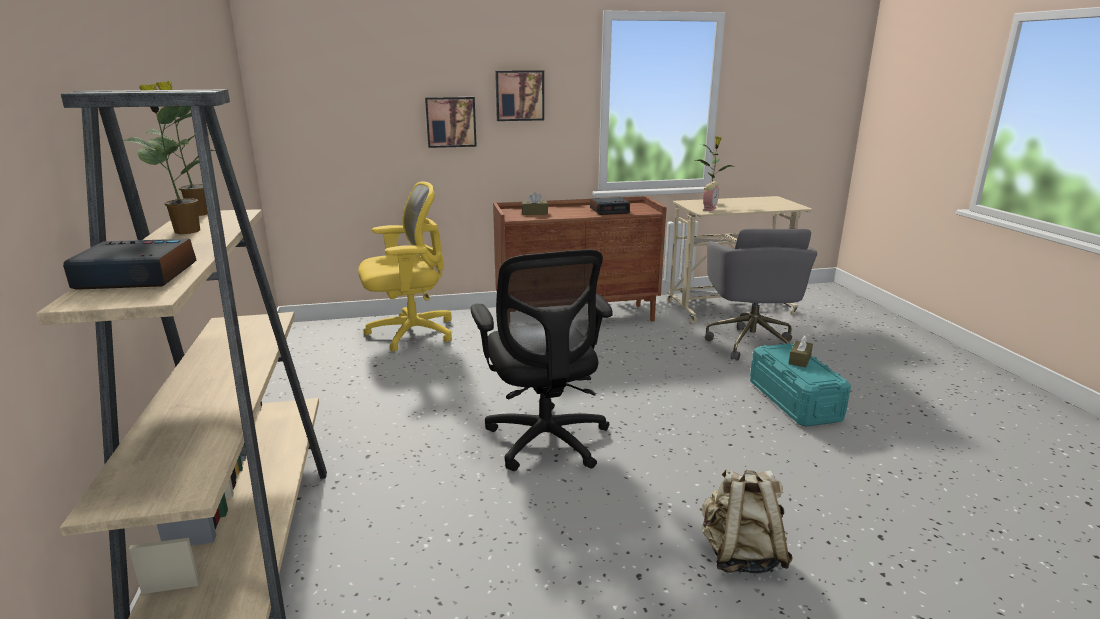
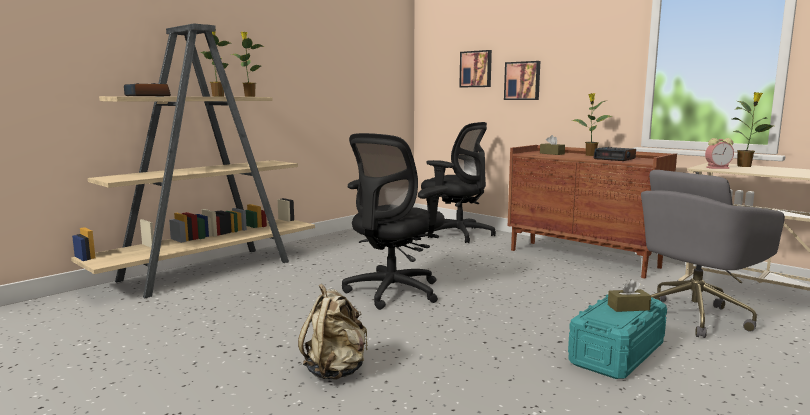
camera: 55 degrees right, 10 degrees down
yellow office chair [358,181,452,352] -> black office chair [421,122,496,243]
picture [495,70,544,121] -> picture moved to [459,50,492,87]
none -> potted plant [571,93,613,156]

